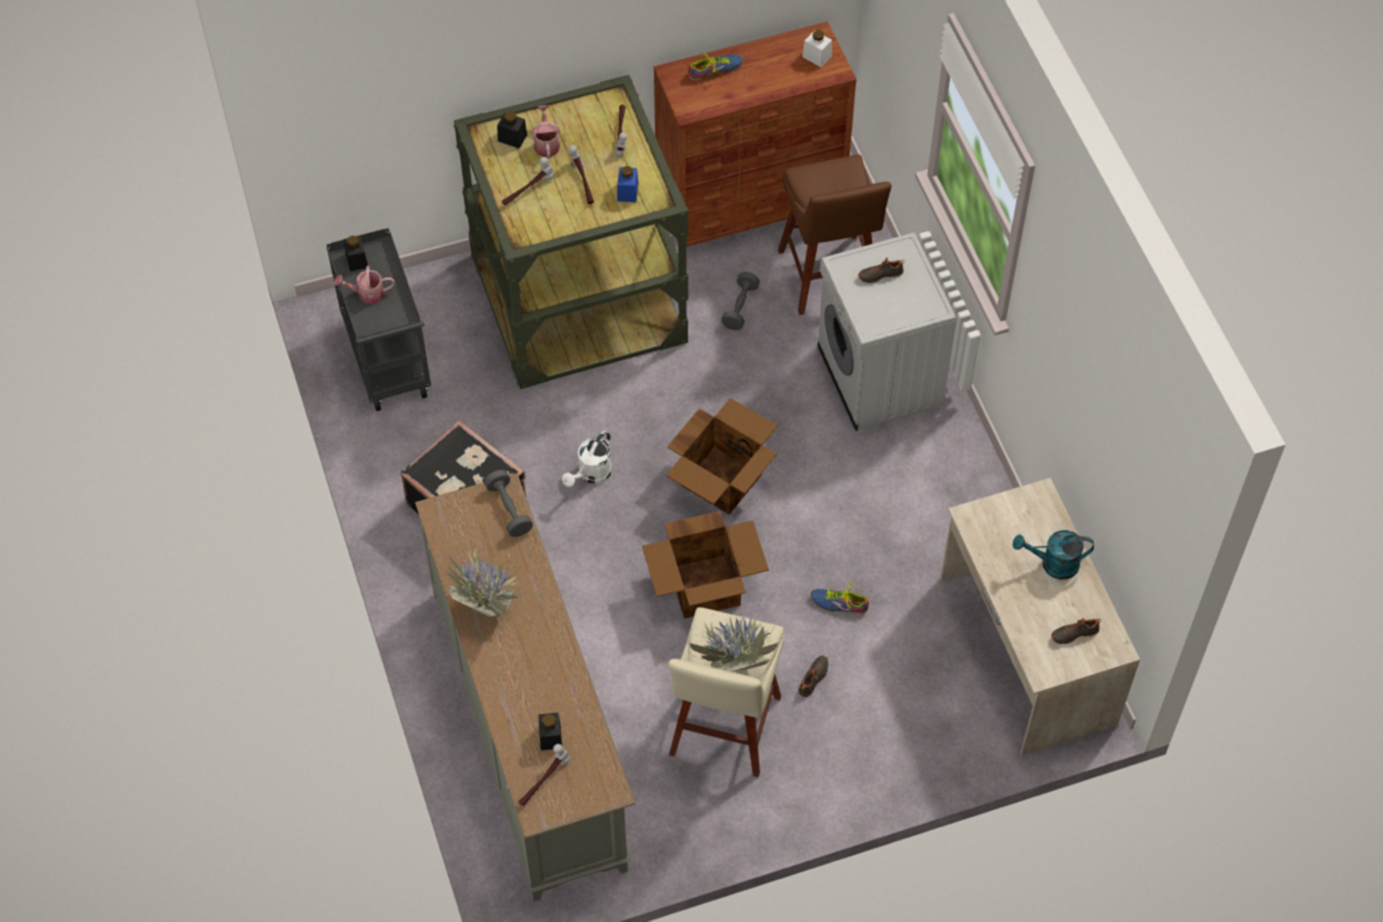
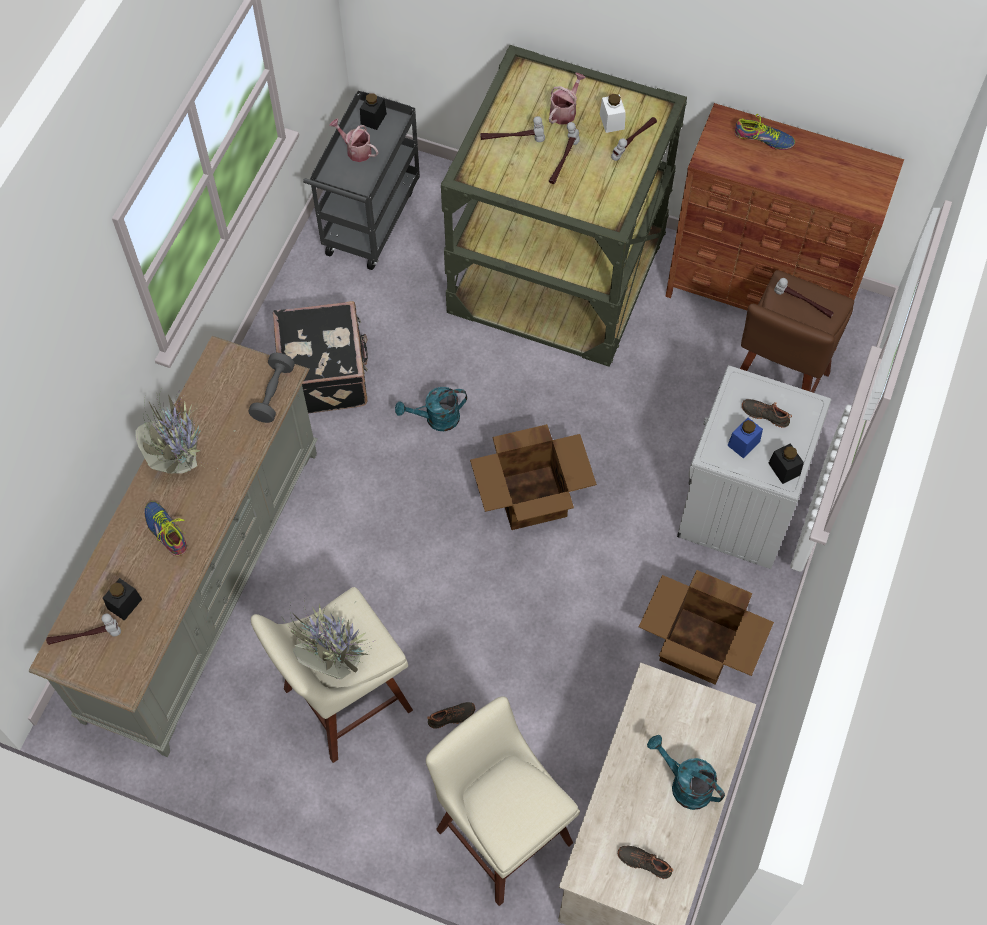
camera: 40 degrees right, 5 degrees up
black jar [497,112,527,148] -> black jar moved to [768,443,804,484]
white watering can [562,431,612,487] -> turquoise watering can [395,387,467,431]
blue jar [617,166,638,202] -> blue jar moved to [727,418,763,458]
cardboard box [642,511,769,619] -> cardboard box moved to [639,570,774,685]
grey dumbbell [721,272,760,330] -> none
white jar [802,30,832,67] -> white jar moved to [600,94,626,133]
shoe [810,583,869,615] -> shoe moved to [145,501,187,556]
none -> beige stool [426,696,580,906]
none -> hammer [774,278,834,318]

